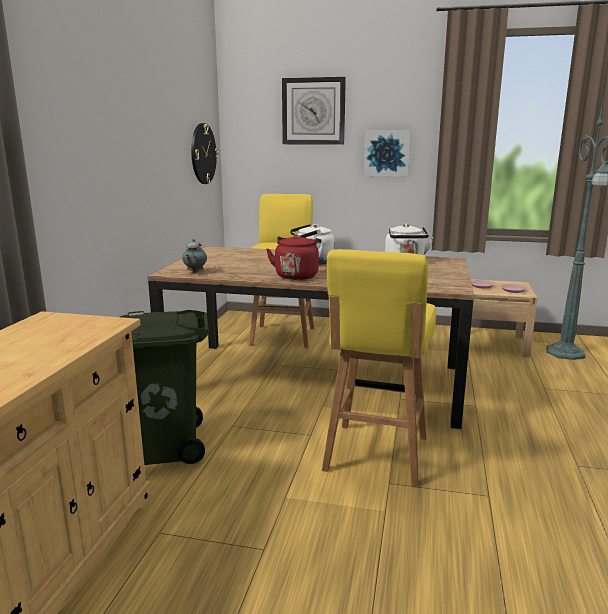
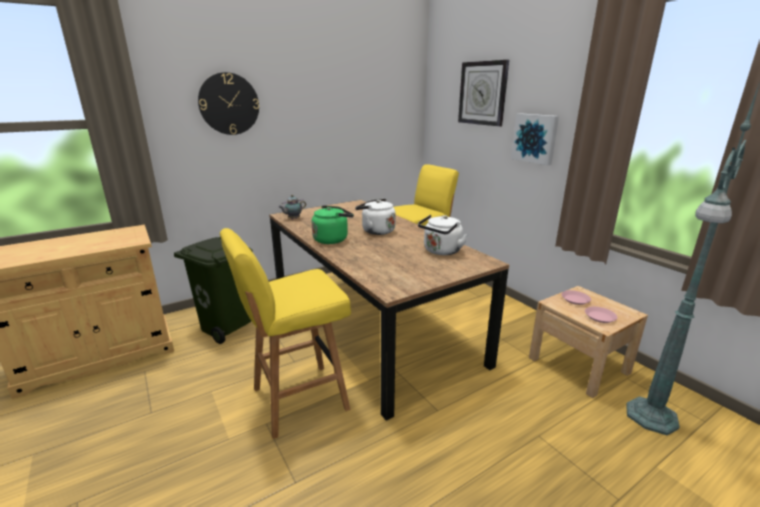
camera: 45 degrees right, 5 degrees up
wall clock [191,123,218,184] -> wall clock moved to [198,72,259,135]
red kettle [266,235,321,280] -> green kettle [312,205,354,244]

